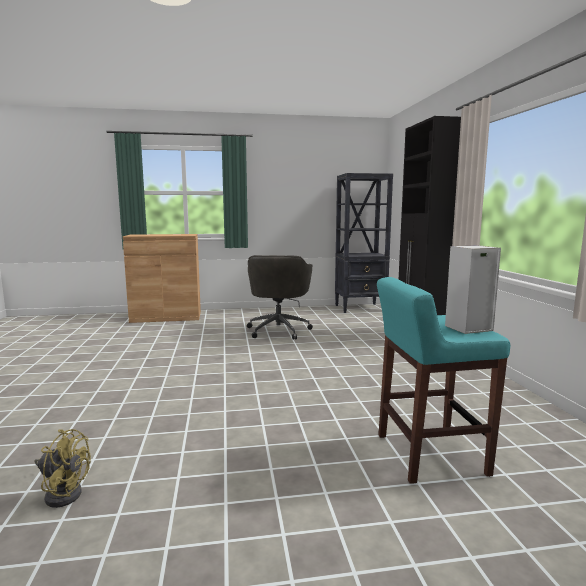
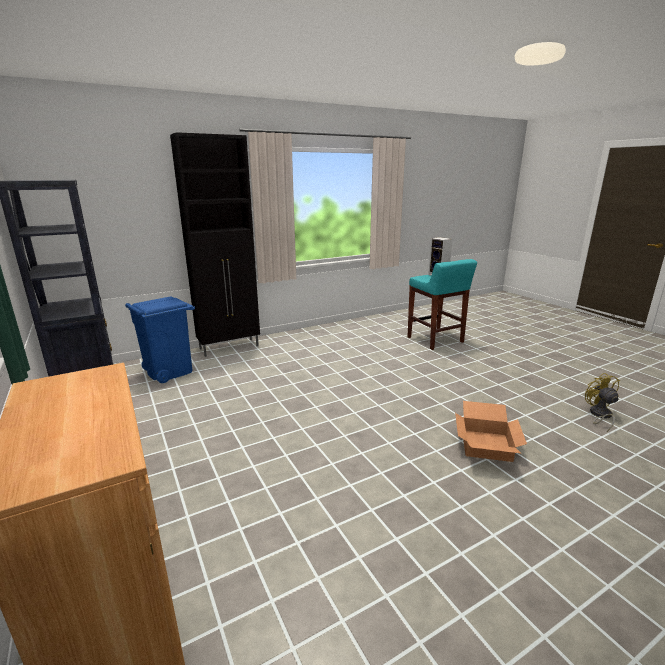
camera: 110 degrees left, 10 degrees up
grey office chair [247,255,313,340] -> none
none -> blue trash can [125,296,195,383]
none -> cardboard box [455,401,527,462]

